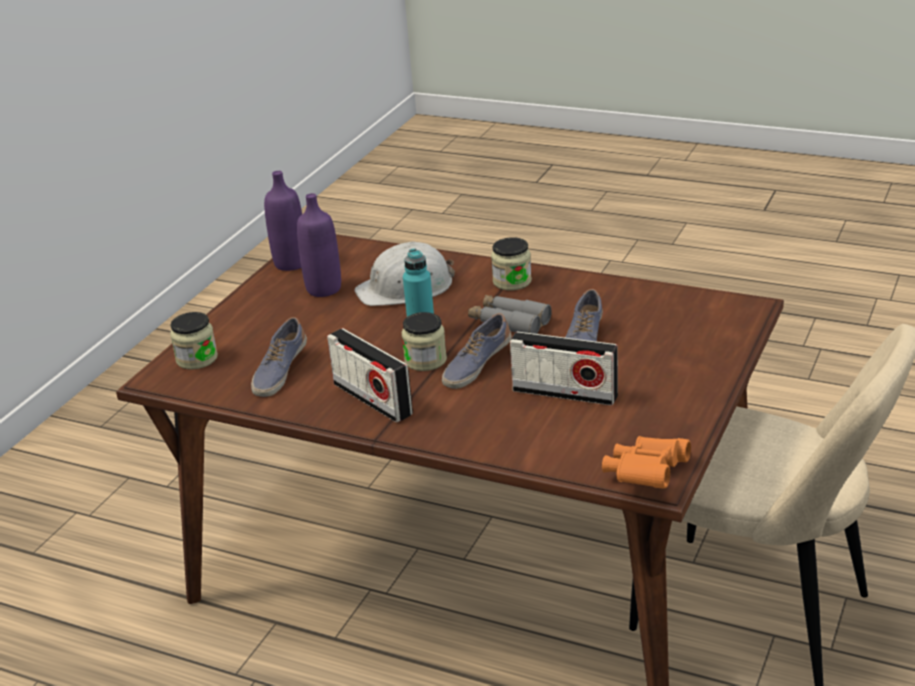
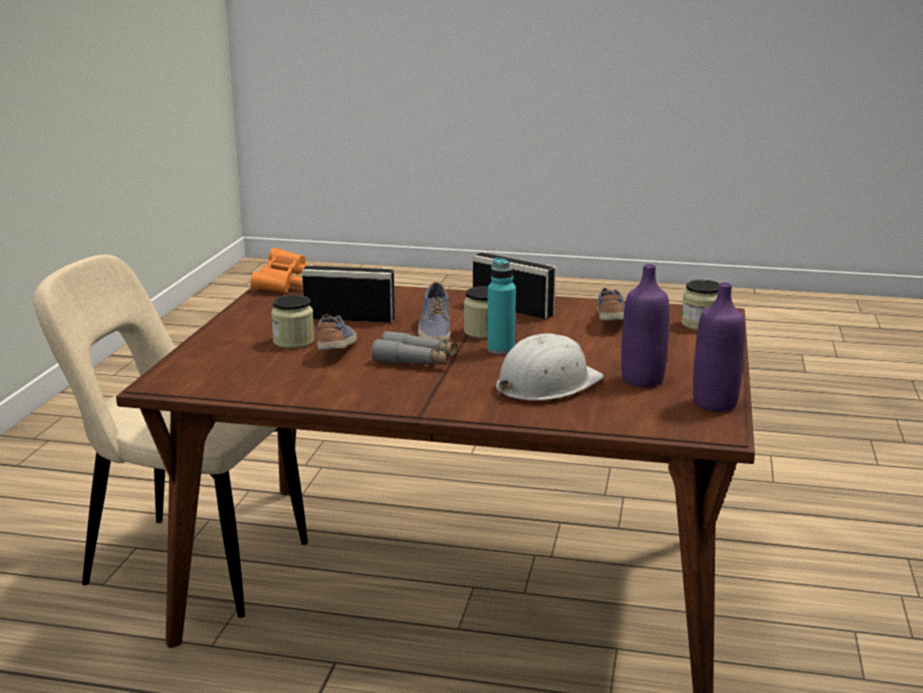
camera: 165 degrees right, 10 degrees down
shoe [442,313,512,389] -> shoe turned 150 degrees clockwise [418,282,450,344]
jar [491,237,532,290] -> jar moved to [271,295,314,348]

